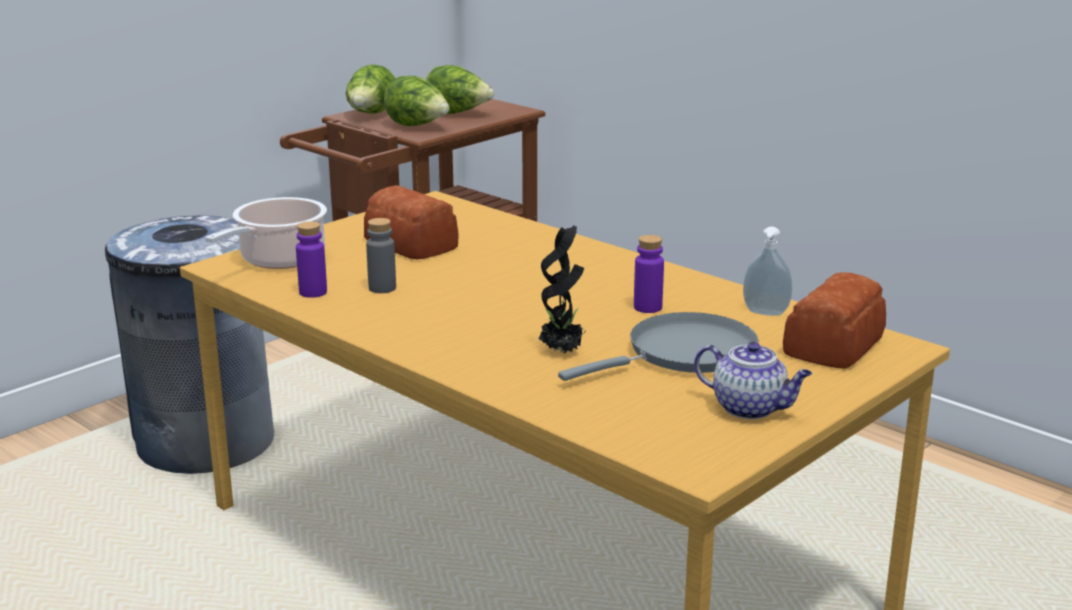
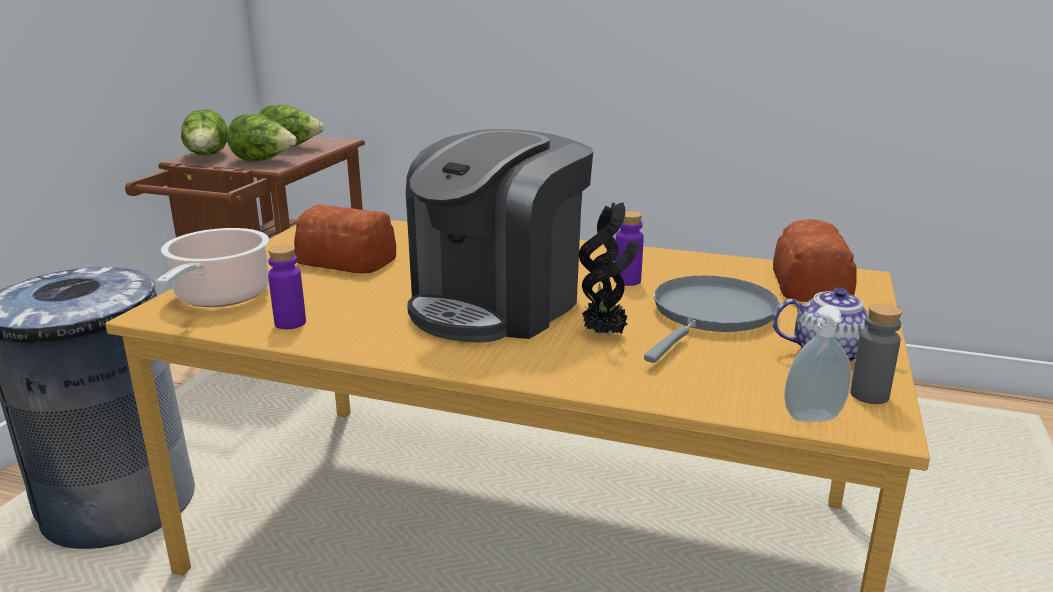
camera: 25 degrees left, 0 degrees up
grey bottle [366,218,396,293] -> grey bottle moved to [850,303,902,404]
soap dispenser [743,227,792,316] -> soap dispenser moved to [784,305,851,422]
none -> coffee machine [406,129,593,343]

